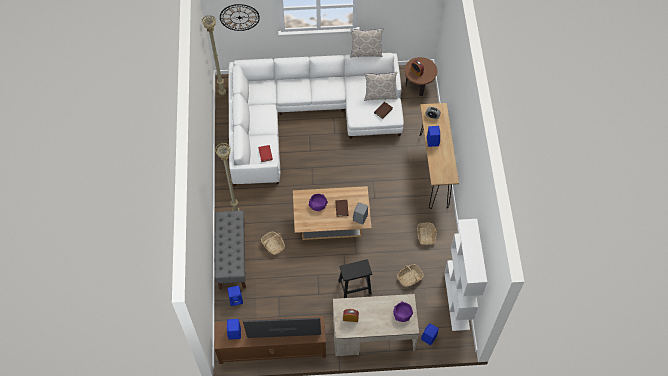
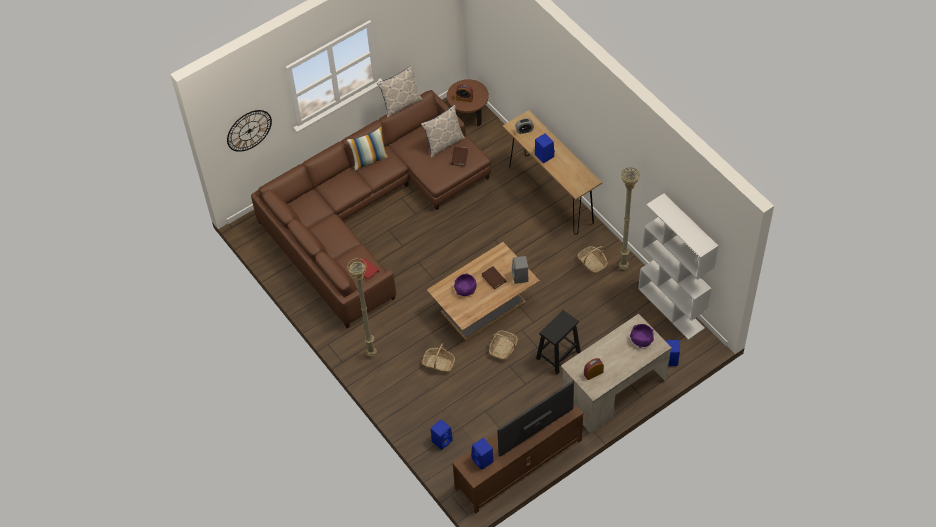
camera: 30 degrees left, 5 degrees down
beige floor lamp [202,15,226,95] -> beige floor lamp moved to [618,167,640,270]
grey bench [215,211,246,290] -> none
white sofa [228,53,404,186] -> brown sofa [251,90,491,328]
basket [397,264,424,287] -> basket moved to [489,331,518,360]
none -> pillow [347,126,389,171]

